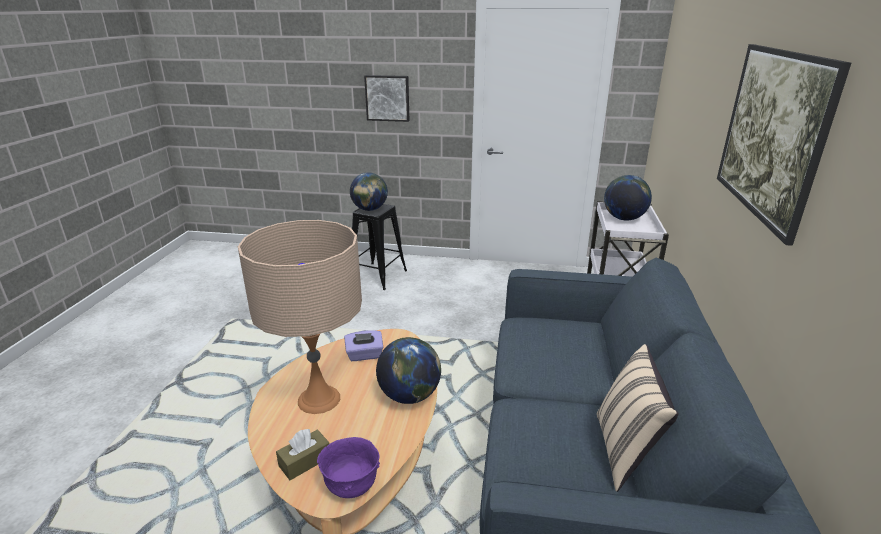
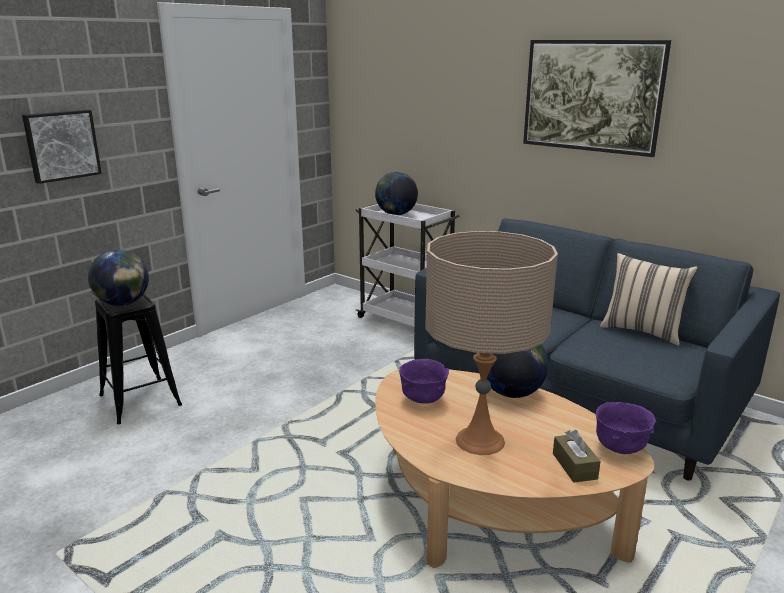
camera: 60 degrees left, 5 degrees down
purple tissue box [344,330,383,361] -> purple bowl [399,359,449,404]

